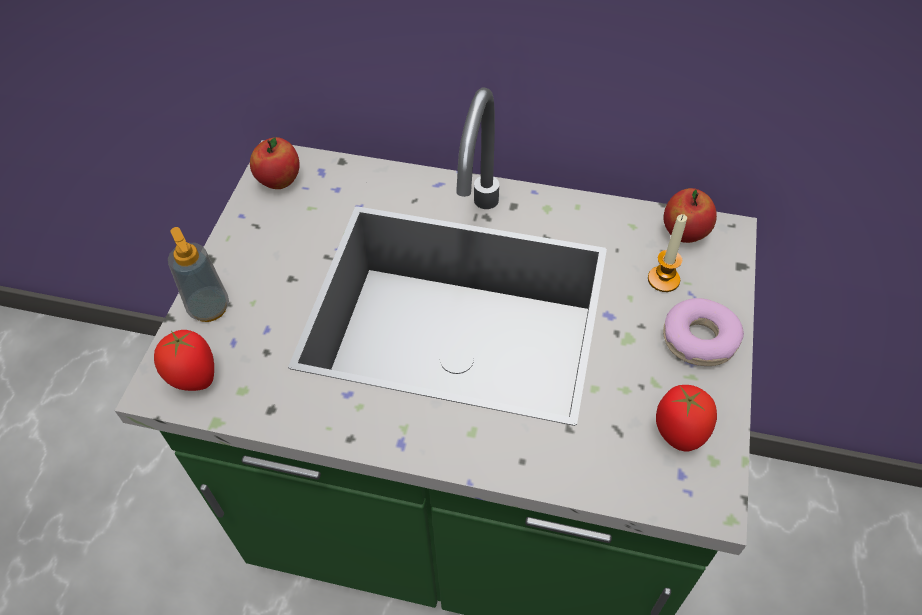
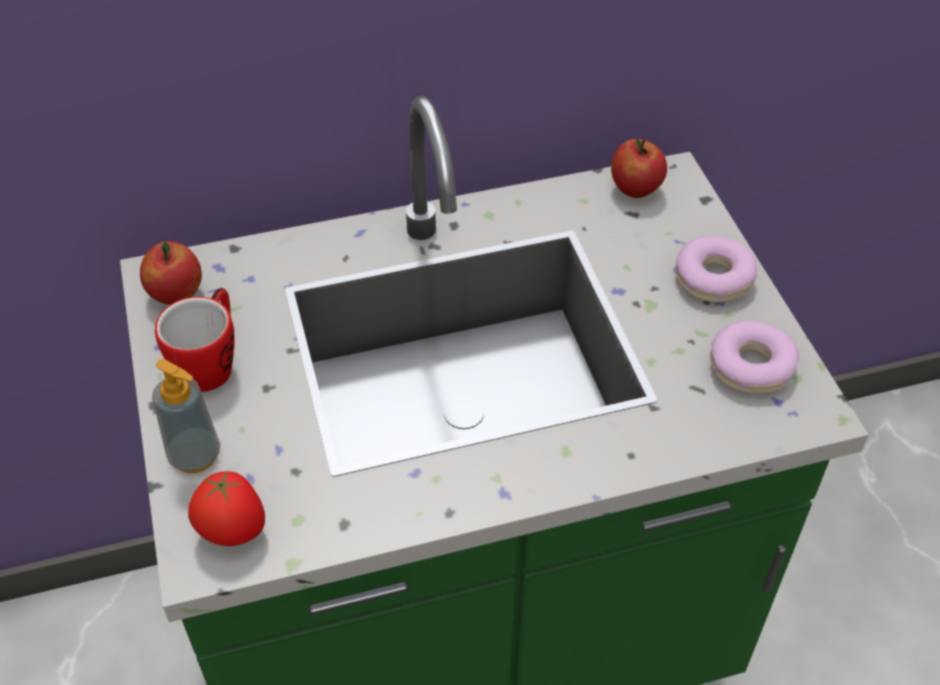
camera: 30 degrees left, 5 degrees down
candle [648,214,687,292] -> none
tomato [656,385,717,452] -> donut [710,321,799,394]
none -> mug [155,288,234,392]

